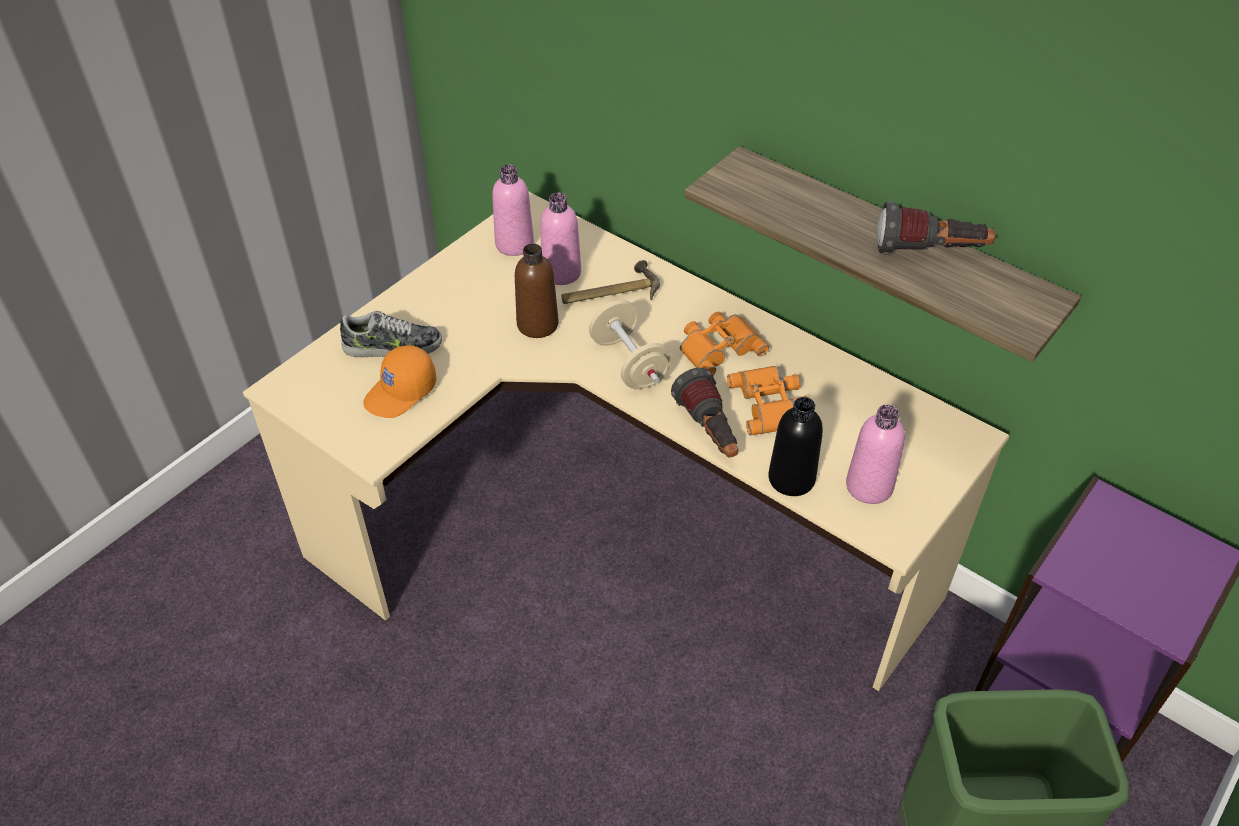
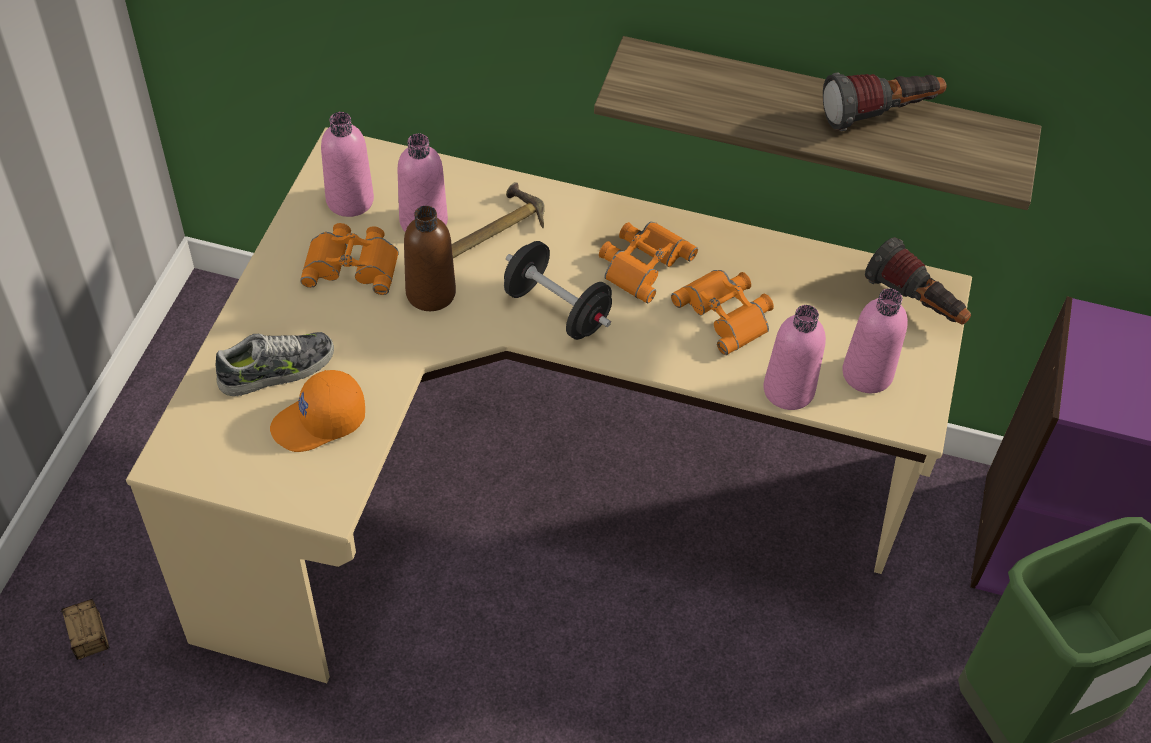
camera: 25 degrees left, 5 degrees up
orange cap [363,345,437,418] -> orange cap turned 45 degrees clockwise [270,370,365,452]
beige dumbbell [589,300,672,389] -> black dumbbell [504,241,612,340]
flashlight [671,368,738,458] -> flashlight moved to [865,237,971,325]
black bottle [768,397,823,496] -> pink bottle [763,305,826,410]
none -> storage box [61,599,110,660]
none -> orange binoculars [300,223,399,295]

